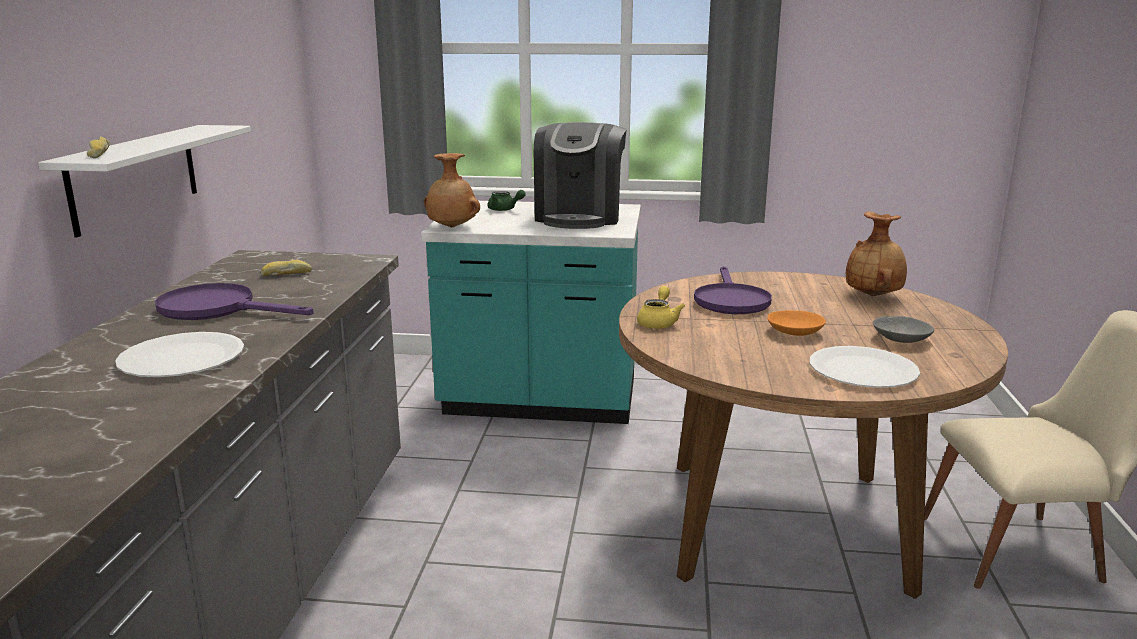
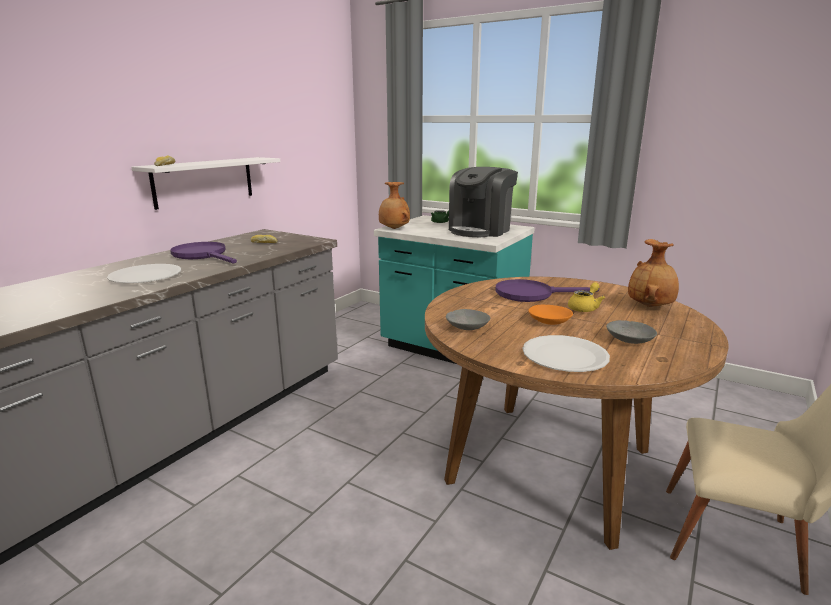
camera: 25 degrees right, 0 degrees up
yellow teapot [637,286,685,329] -> yellow teapot moved to [568,282,605,312]
purple frying pan [694,266,772,314] -> purple frying pan turned 60 degrees clockwise [495,279,599,302]
none -> grey bowl [446,309,490,330]

